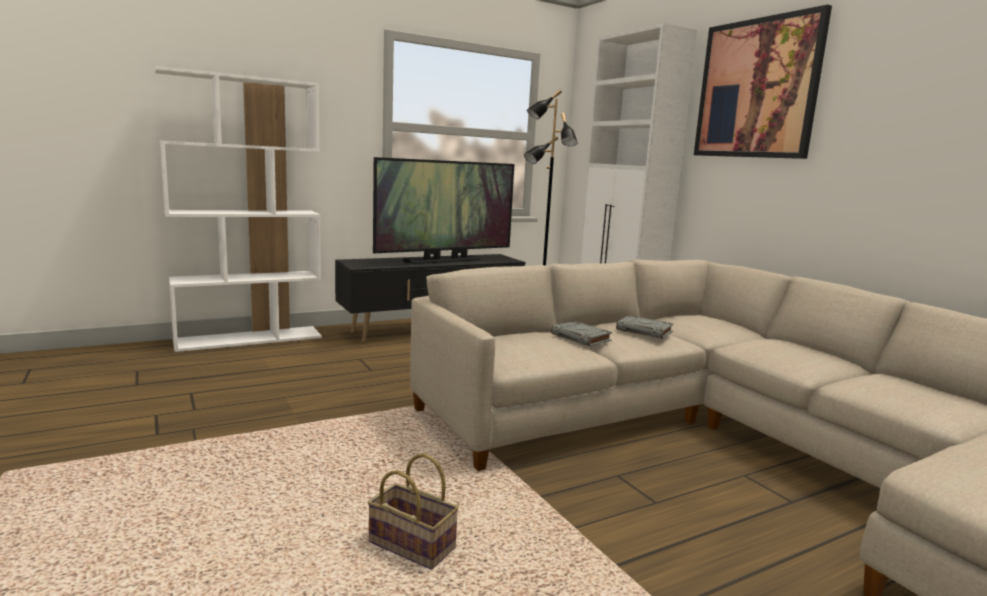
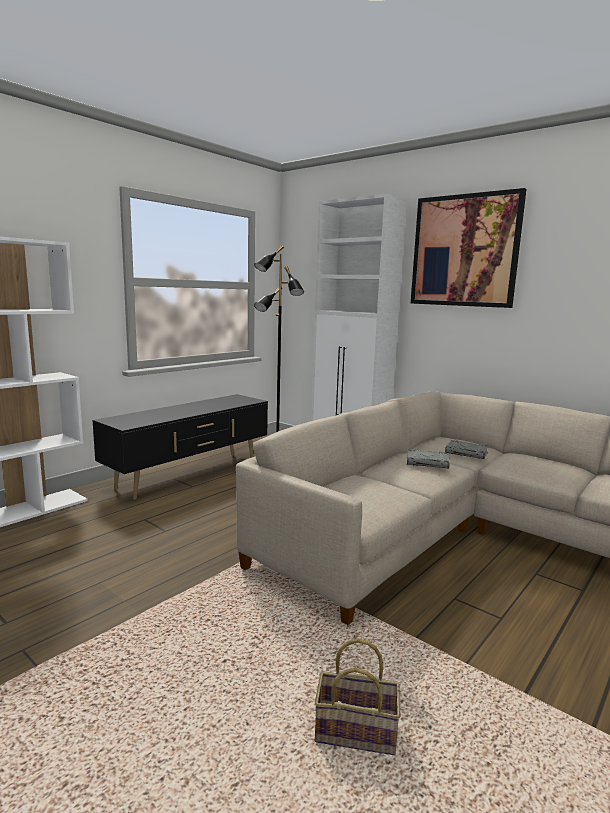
camera: 20 degrees left, 0 degrees up
television [373,157,515,264] -> none
grey book [551,321,612,346] -> grey book moved to [445,440,489,459]

